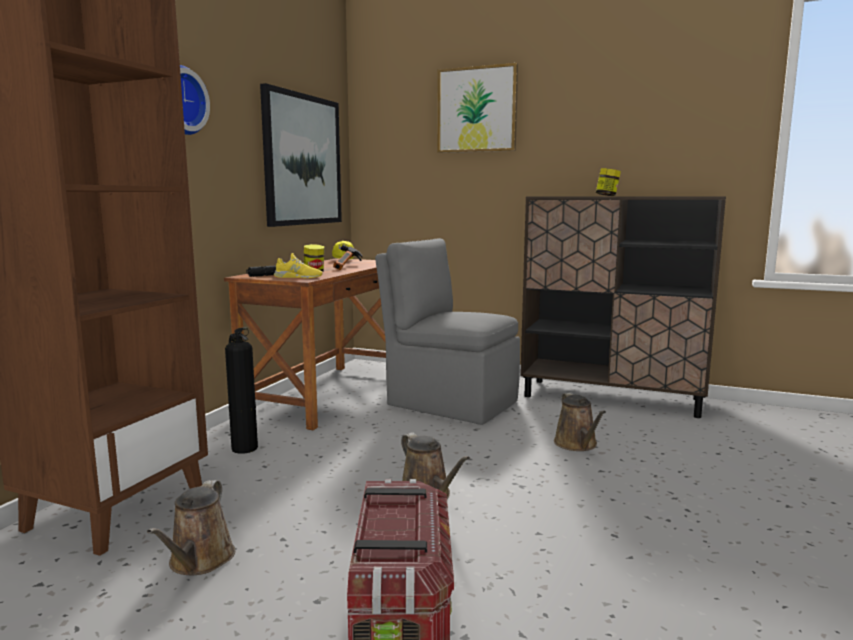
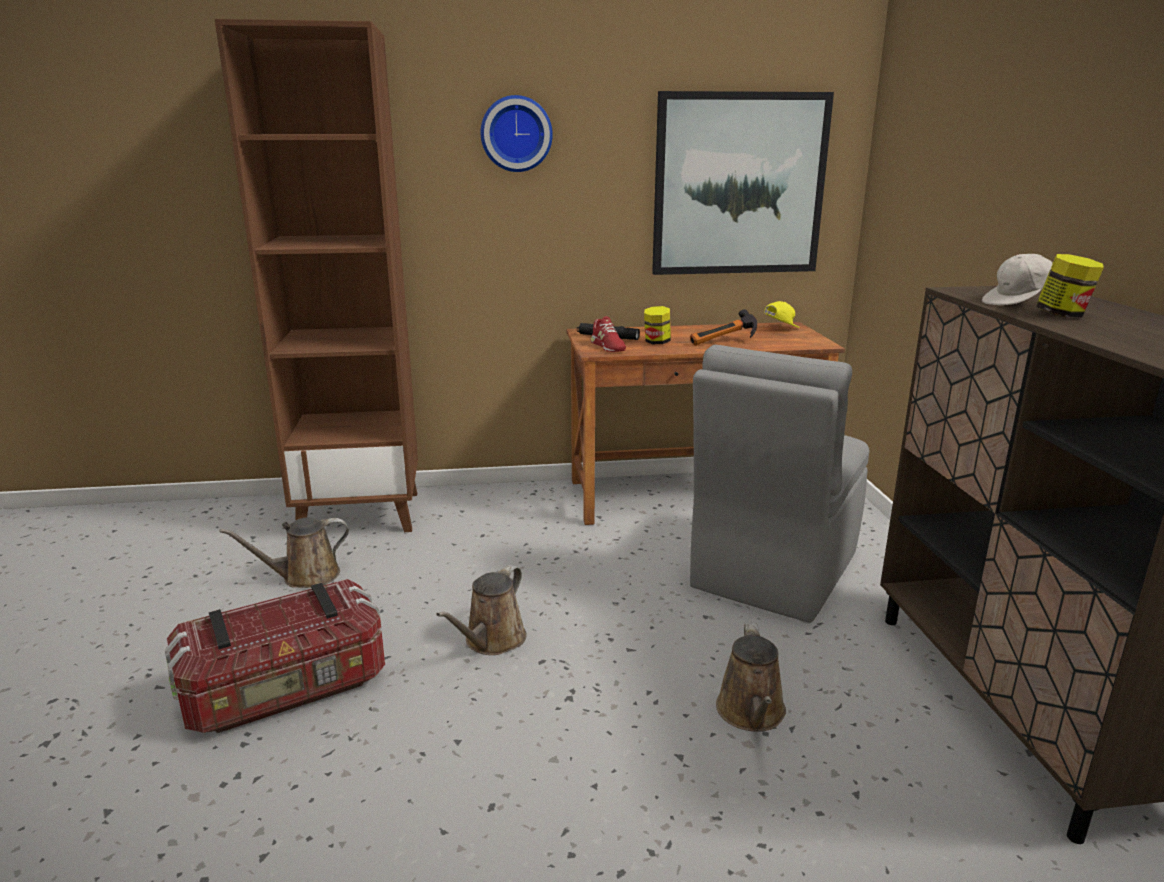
camera: 60 degrees right, 10 degrees up
fire extinguisher [225,327,258,454] -> none
yellow shoe [274,253,323,278] -> red shoe [591,316,626,352]
grey chair [375,238,520,425] -> grey chair turned 150 degrees counterclockwise [690,345,869,623]
picture [437,63,518,153] -> none
brown watering can [554,392,606,451] -> brown watering can turned 45 degrees counterclockwise [716,624,786,732]
none -> white cap [982,254,1053,305]

